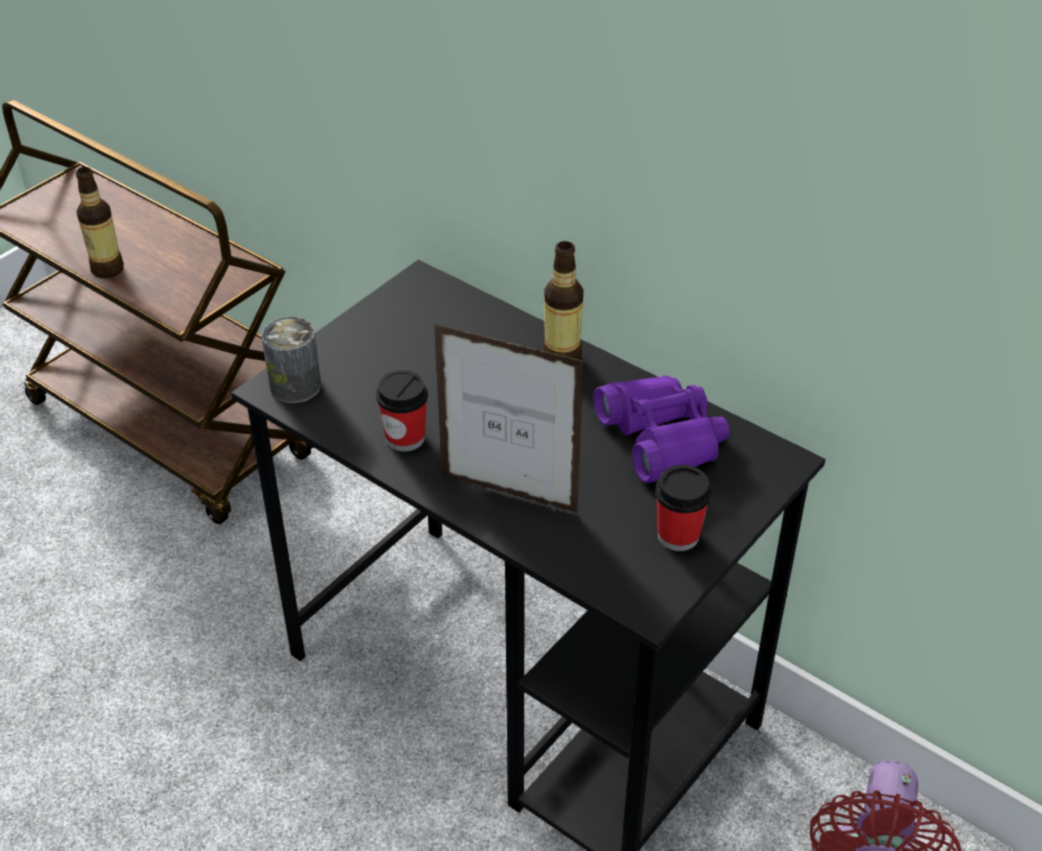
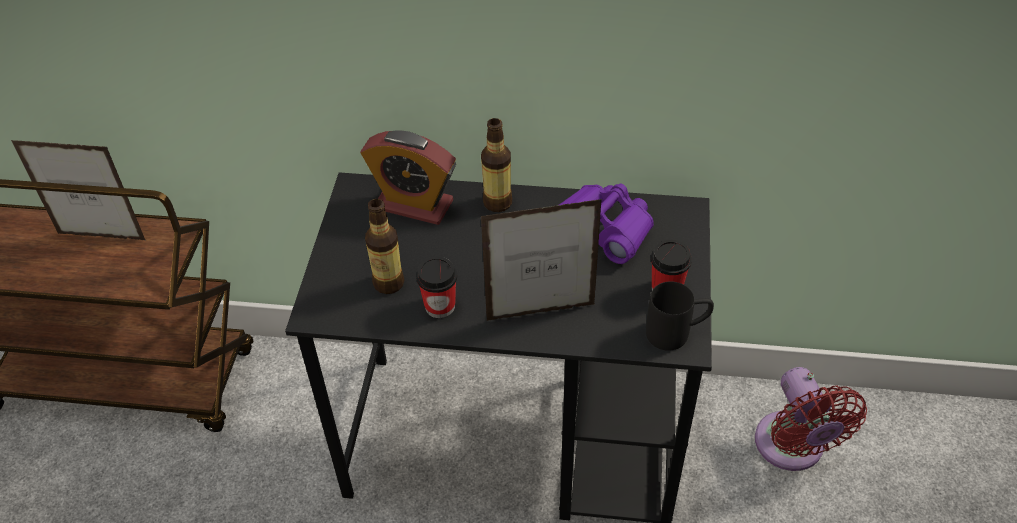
camera: 30 degrees left, 5 degrees up
bottle [75,167,124,278] -> bottle moved to [365,199,404,294]
can [262,317,321,403] -> none
none -> picture frame [11,140,145,240]
none -> alarm clock [360,131,456,225]
none -> black mug [646,281,714,351]

